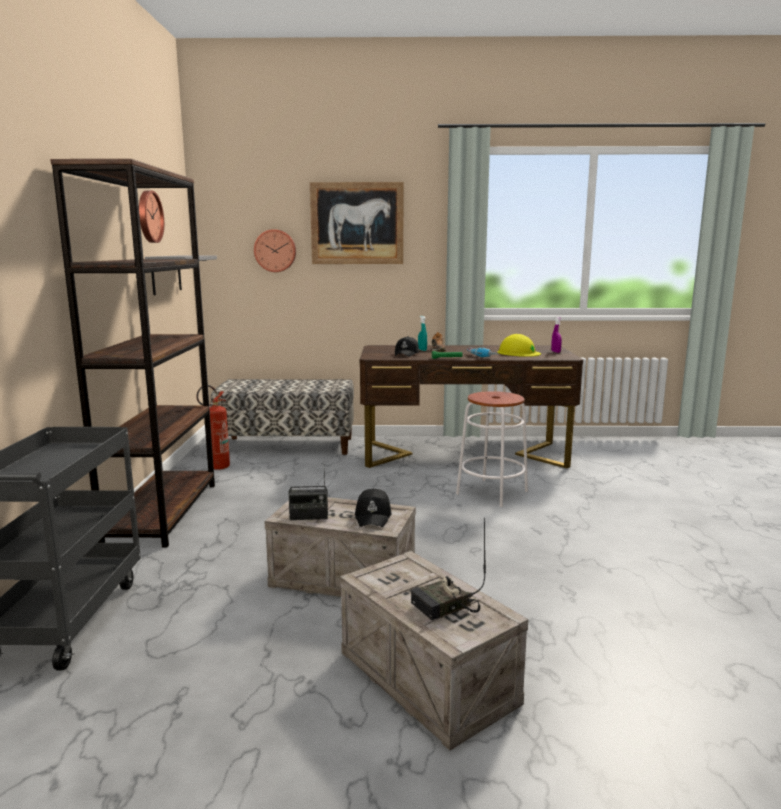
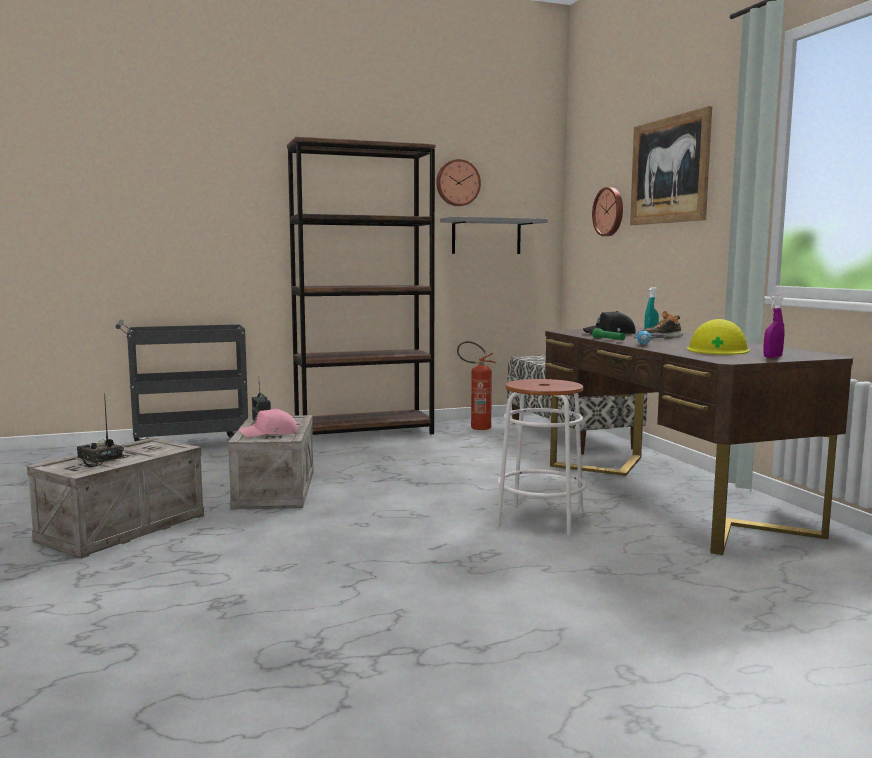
camera: 70 degrees right, 5 degrees down
black cap [355,488,392,527] -> pink cap [239,409,297,437]

